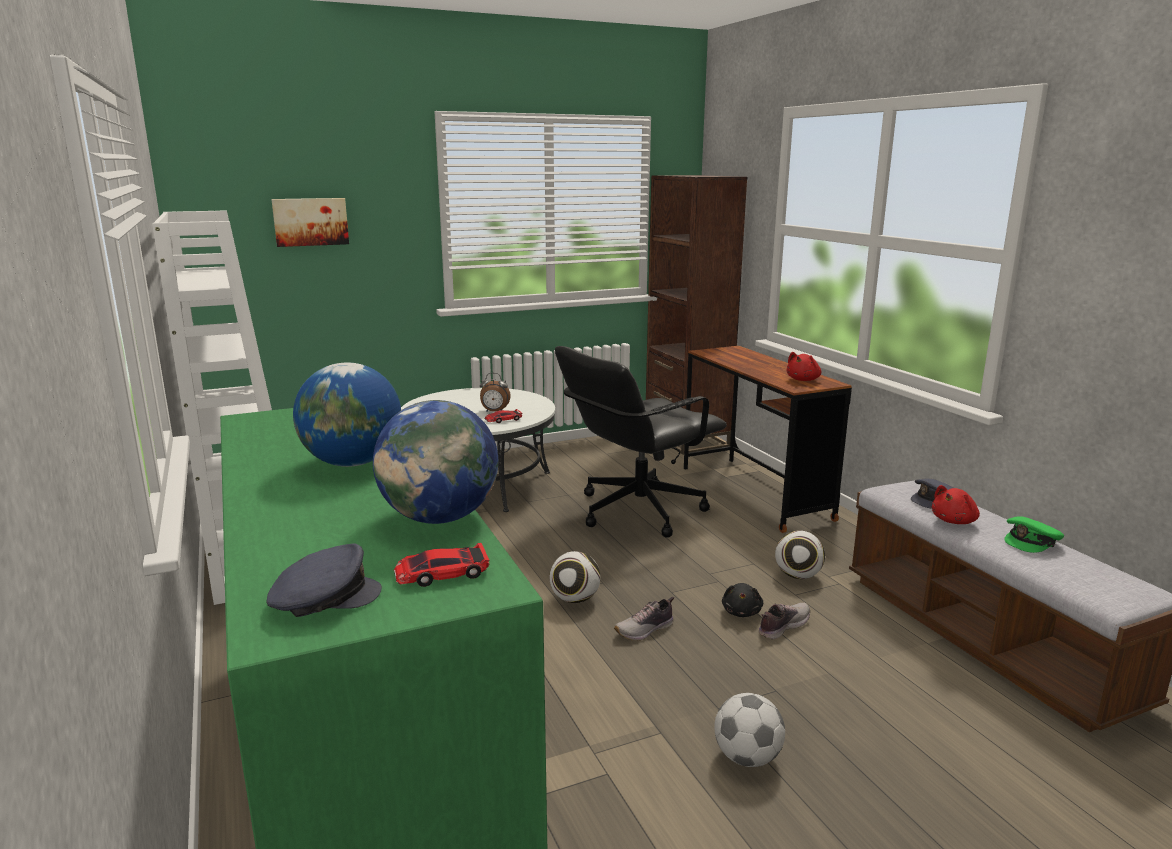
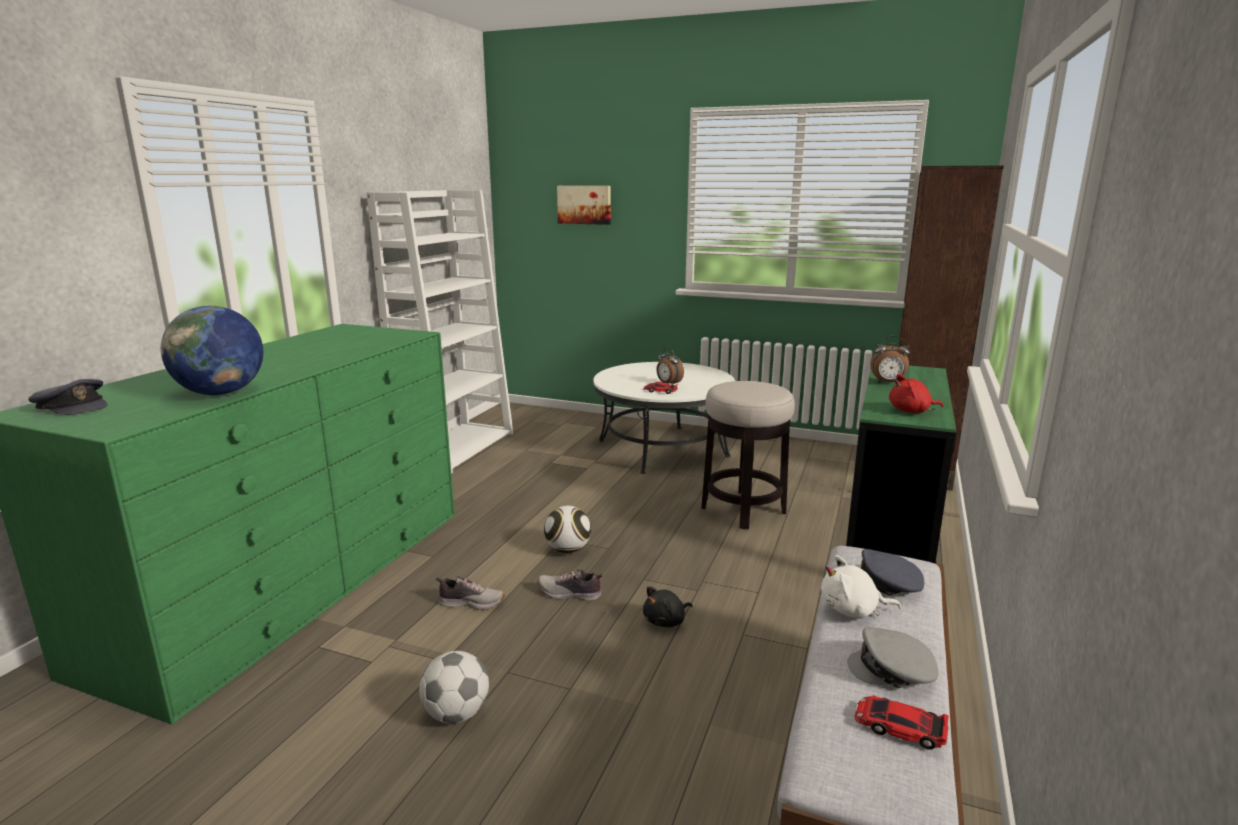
camera: 45 degrees right, 0 degrees up
globe [293,363,401,467] -> none
toy car [394,543,489,587] -> toy car moved to [854,696,949,750]
black office chair [555,346,727,538] -> stool [701,381,795,529]
brown desk [684,346,852,533] -> green desk [846,366,957,563]
shoe [759,602,810,639] -> shoe moved to [436,576,504,610]
football [775,530,825,579] -> none
red plush toy [932,485,980,524] -> white plush toy [821,555,901,618]
green cap [1004,516,1064,553] -> grey cap [847,627,938,688]
none -> alarm clock [870,336,910,383]

